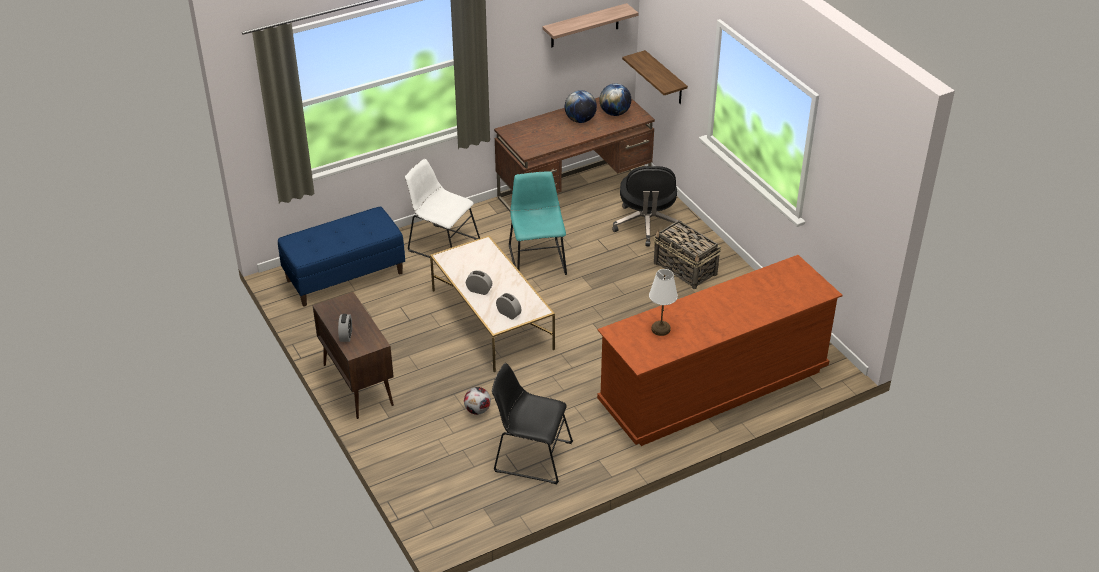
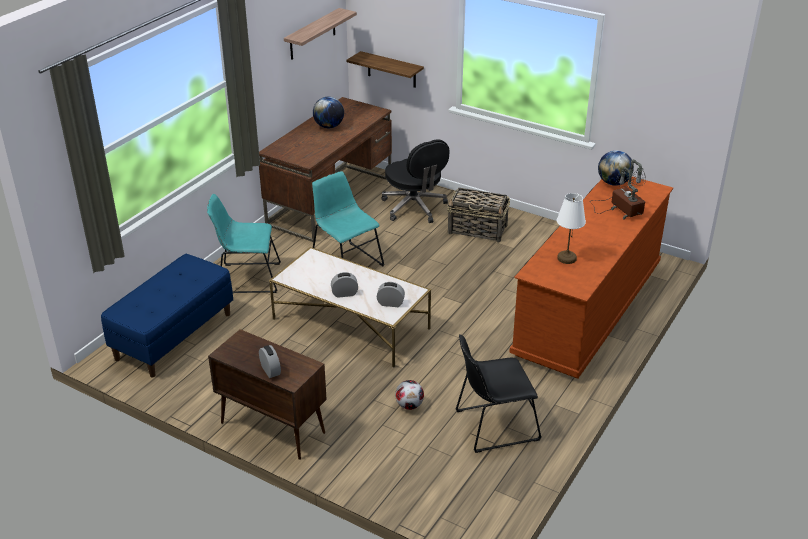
camera: 30 degrees left, 5 degrees down
white chair [405,159,480,258] -> turquoise chair [207,194,281,293]
globe [599,84,631,116] -> globe moved to [598,150,634,186]
none -> table lamp [590,159,646,219]

